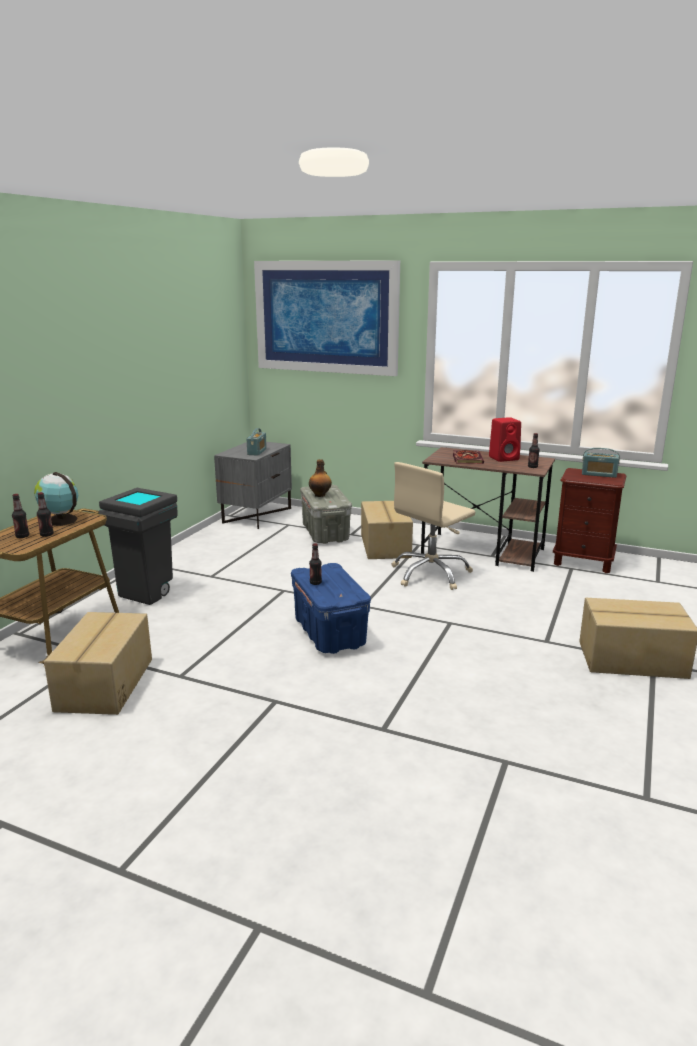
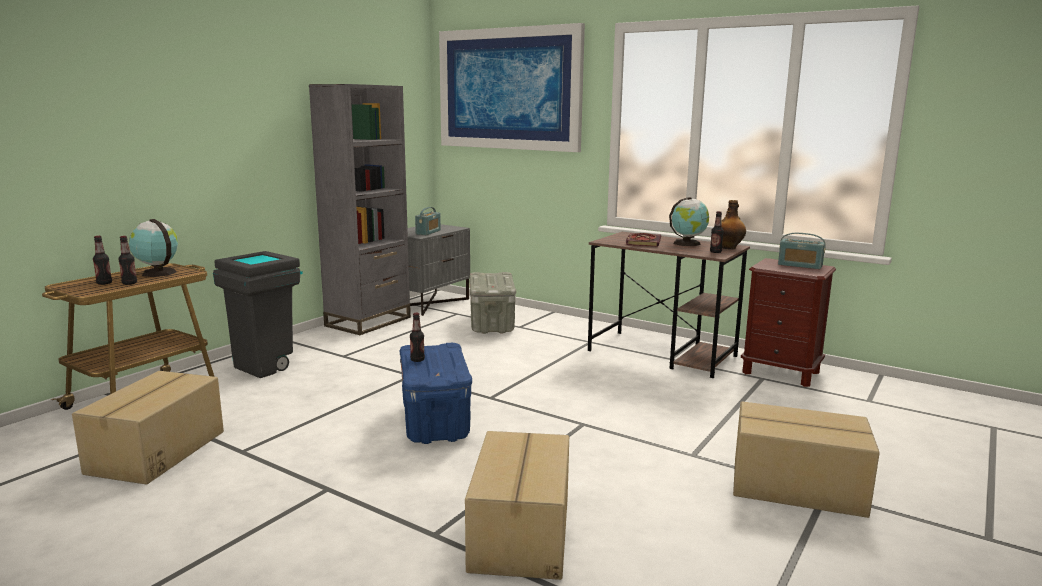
camera: 10 degrees right, 5 degrees down
bottle [309,459,332,497] -> bottle moved to [722,200,746,249]
cardboard box [361,501,413,559] -> cardboard box moved to [465,431,569,580]
beige office chair [392,462,475,590] -> none
red speaker [489,417,521,462] -> globe [669,197,709,246]
none -> grey bookcase [309,84,411,335]

